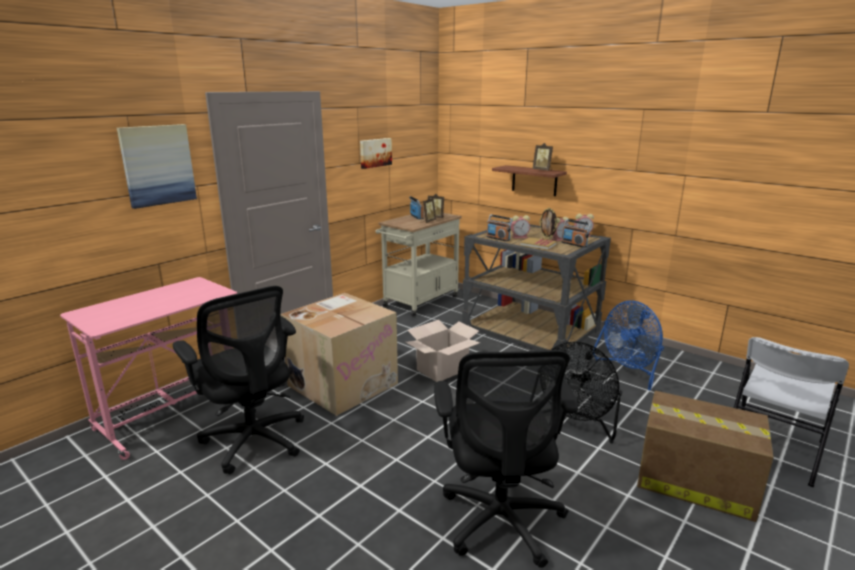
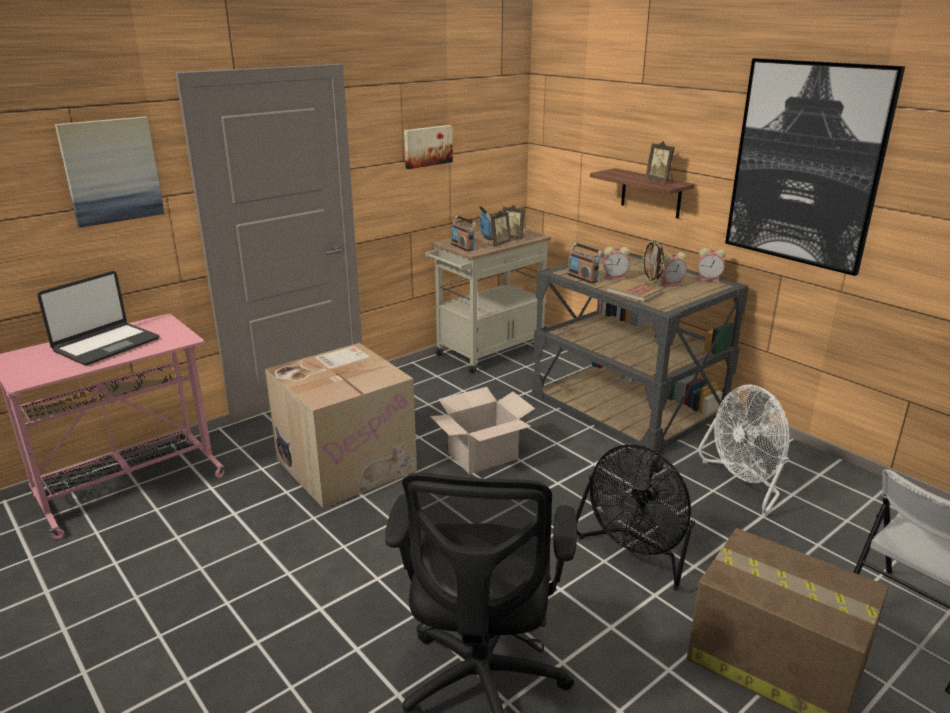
camera: 10 degrees right, 5 degrees up
black office chair [173,286,304,474] -> none
radio [562,219,591,248] -> radio moved to [451,216,476,251]
blue fan [593,300,664,391] -> white fan [698,385,790,517]
none -> laptop [37,271,159,365]
none -> picture [725,58,905,276]

